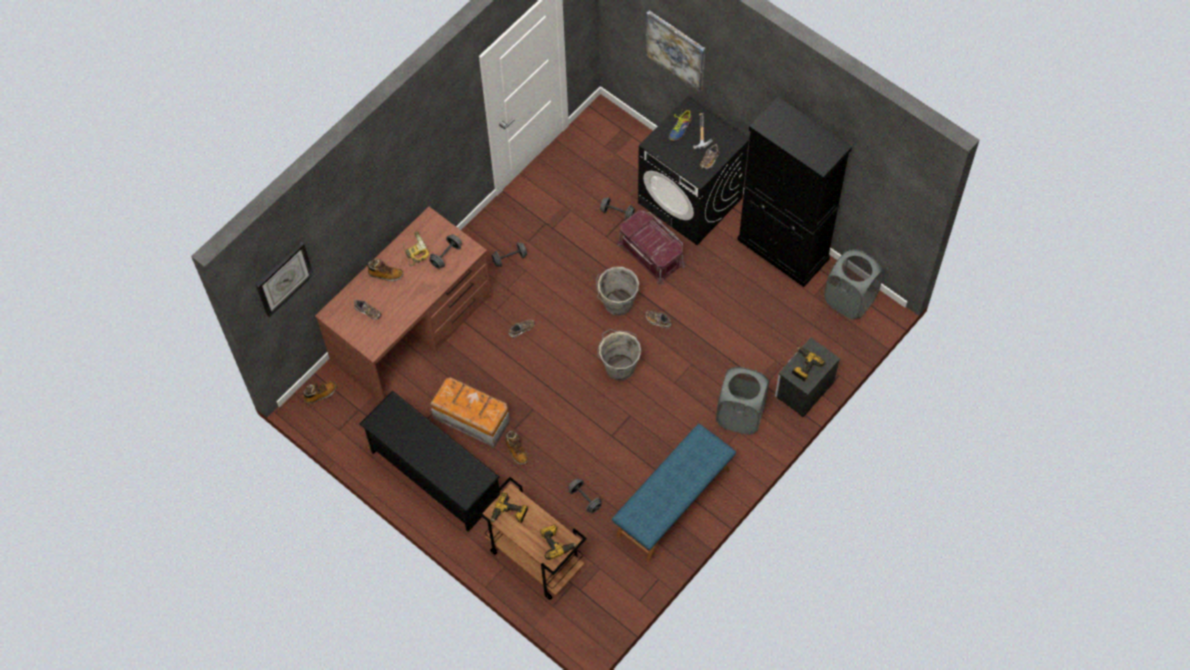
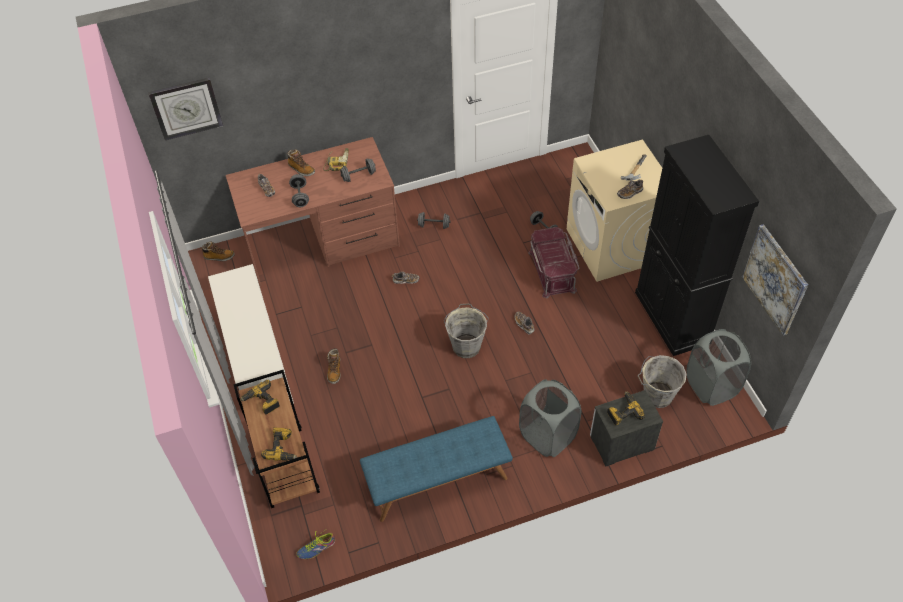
camera: 30 degrees right, 10 degrees down
black shoe rack [360,391,500,532] -> white shoe rack [208,264,294,404]
storage box [430,377,510,448] -> none
grey dumbbell [568,479,602,513] -> grey dumbbell moved to [289,174,309,207]
grey bucket [596,267,639,316] -> grey bucket moved to [638,355,686,408]
black washing machine [638,96,750,245] -> beige washing machine [566,139,662,282]
picture [646,10,705,92] -> picture moved to [742,224,808,336]
shoe [669,110,692,141] -> shoe moved to [296,531,335,559]

